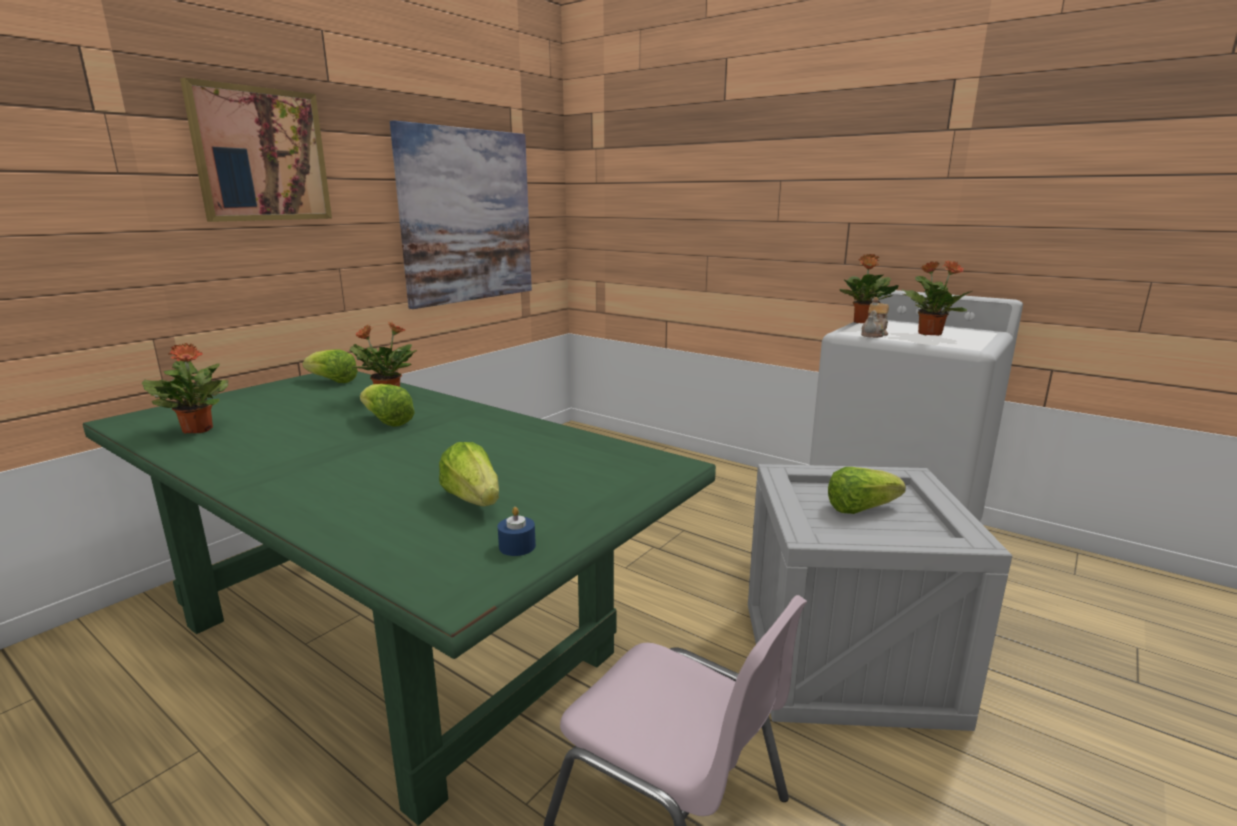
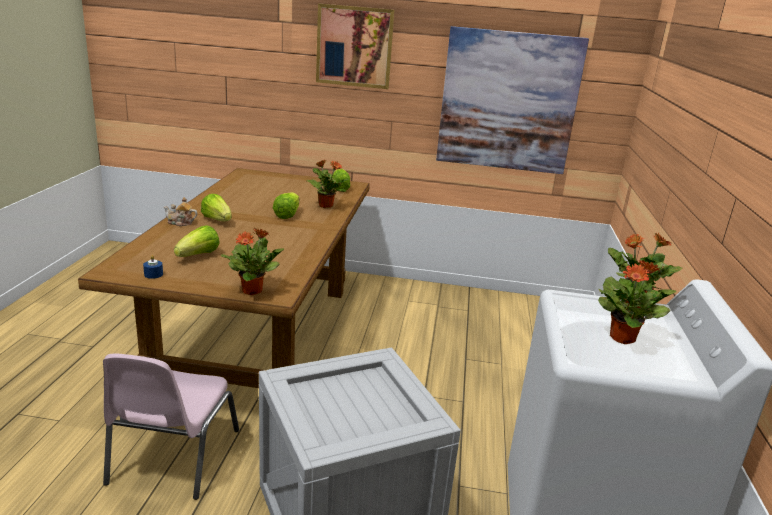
camera: 60 degrees right, 5 degrees up
green dining table [83,371,716,825] -> brown dining table [78,168,370,388]
potted plant [142,343,228,434] -> potted plant moved to [221,228,284,295]
lettuce [828,467,906,514] -> lettuce moved to [201,194,232,221]
teapot [861,297,889,338] -> teapot moved to [164,197,198,226]

